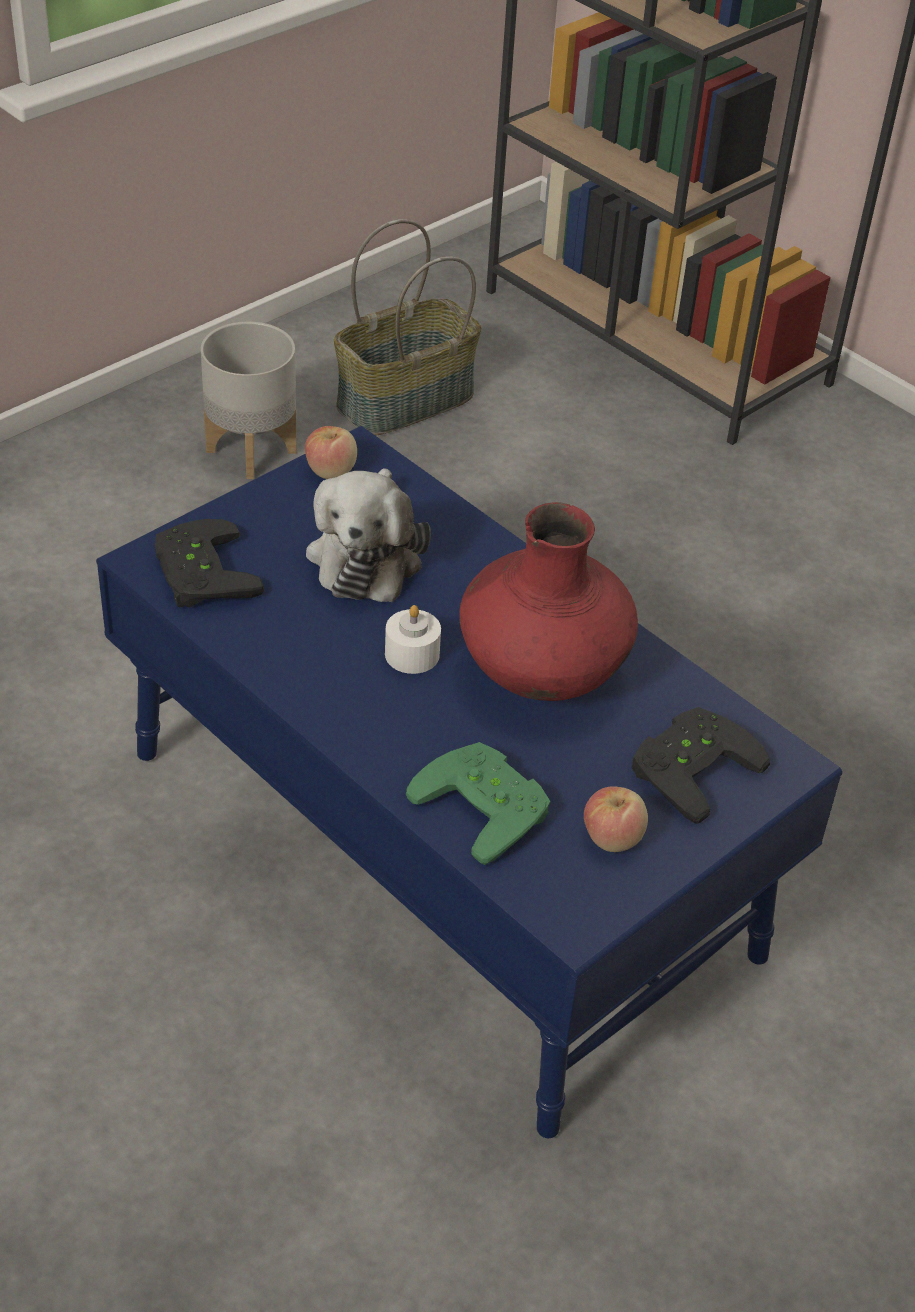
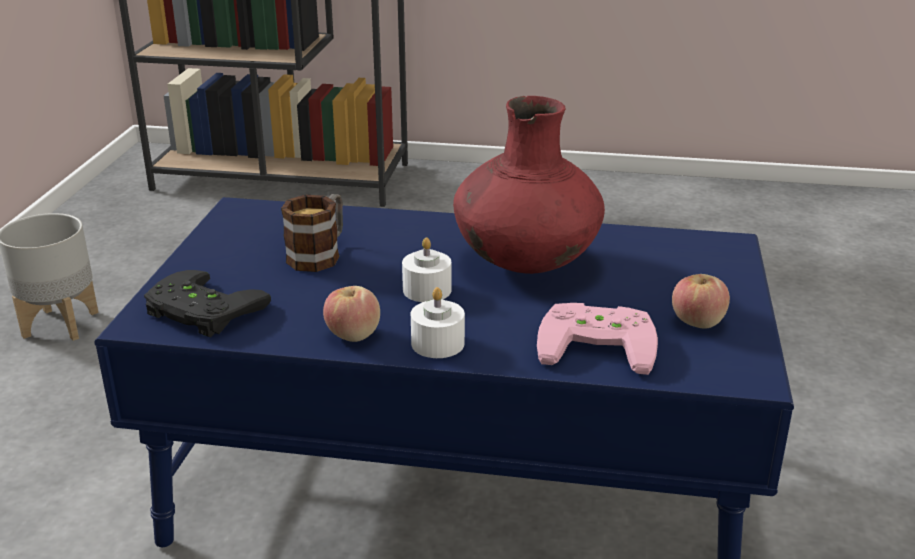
camera: 35 degrees left, 15 degrees down
apple [305,426,357,479] -> apple moved to [323,286,380,342]
plush toy [306,468,431,602] -> mug [281,194,343,272]
basket [333,219,482,436] -> none
green game controller [406,742,550,865] -> pink game controller [537,303,658,375]
black game controller [631,707,770,824] -> none
none -> white candle [411,287,465,358]

